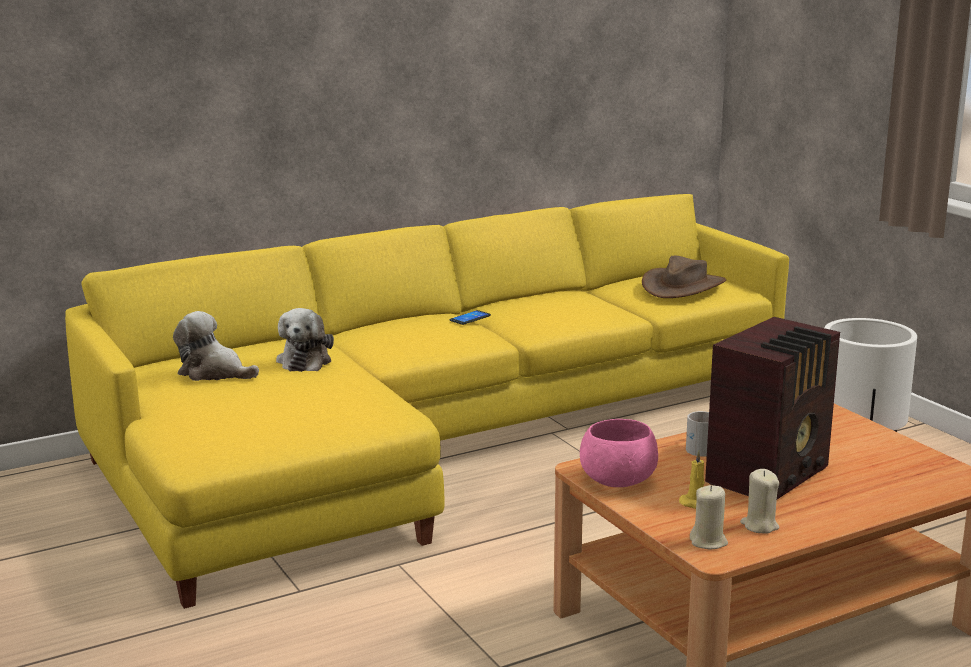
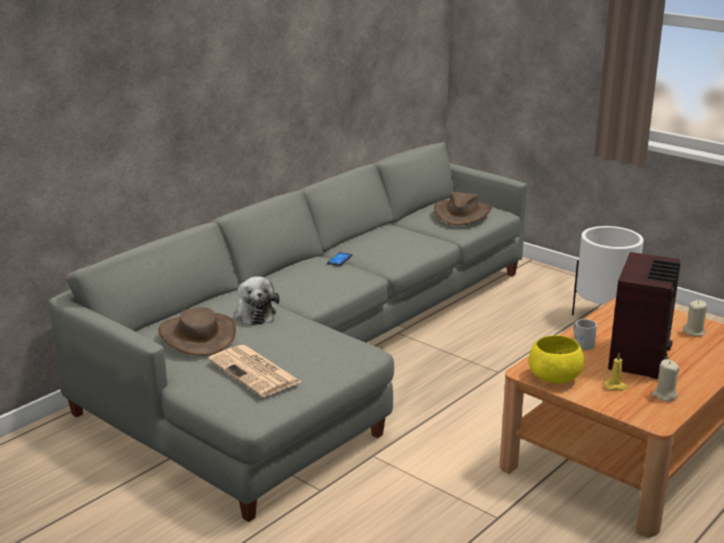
camera: 20 degrees left, 5 degrees up
yellow sofa [65,194,789,609] -> grey sofa [49,143,528,522]
plush toy [173,311,259,381] -> brown hat [158,307,236,356]
pink bowl [580,419,658,487] -> yellow bowl [529,335,584,384]
beige candle [690,485,728,549] -> beige candle moved to [683,300,707,336]
none -> newspaper [208,345,301,397]

